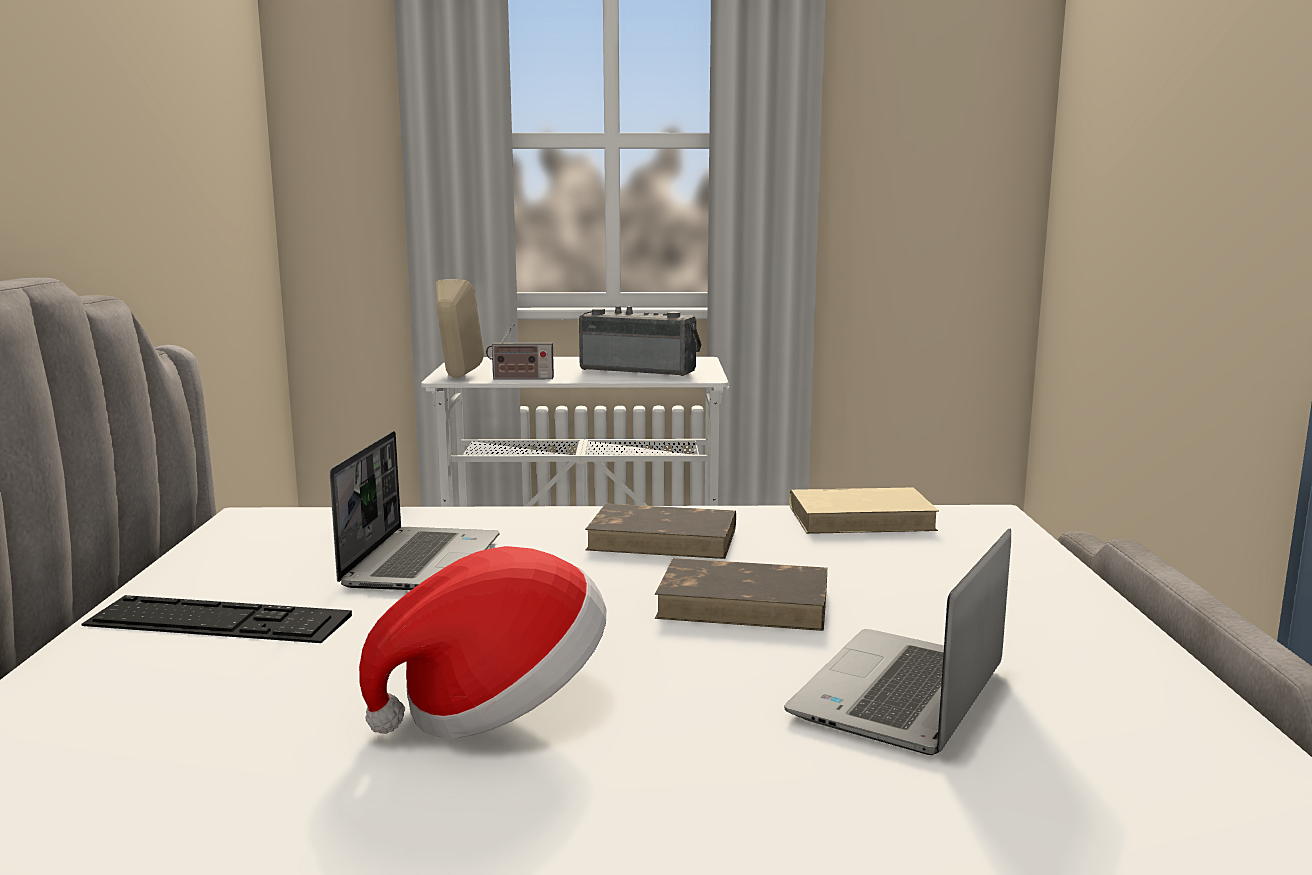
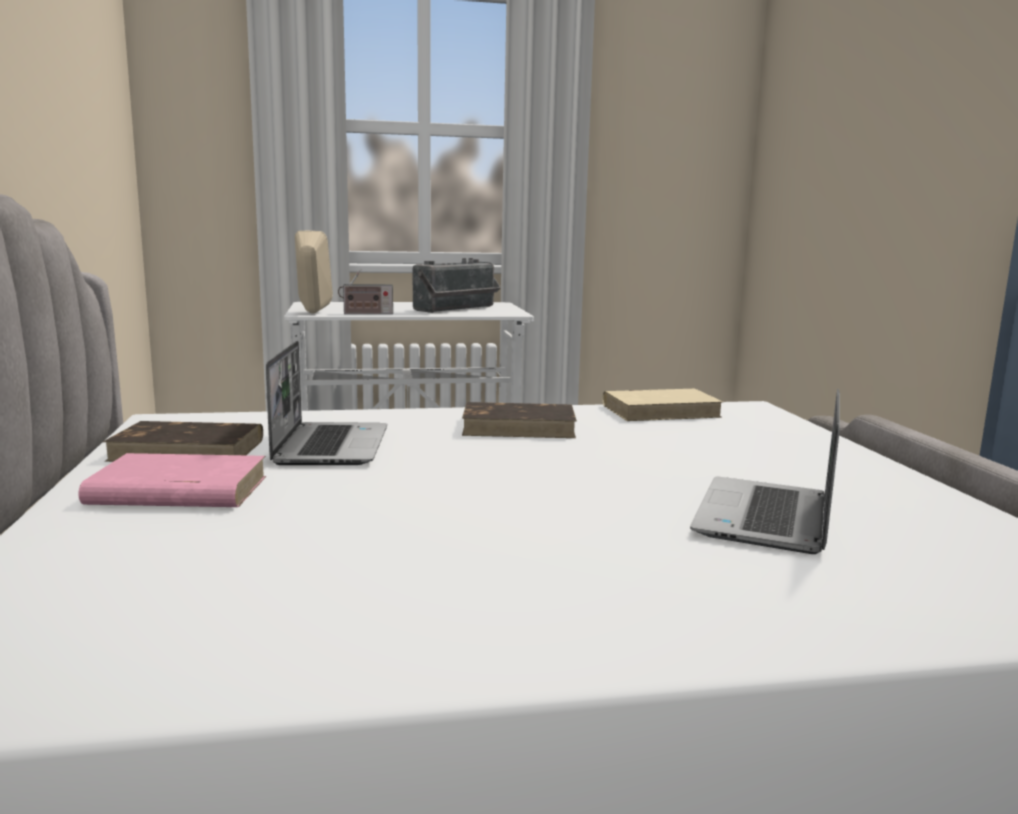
camera: 10 degrees left, 0 degrees up
keyboard [82,595,352,643] -> pink book [79,453,266,507]
hat [359,546,606,739] -> none
radio [579,306,702,376] -> radio turned 120 degrees clockwise [413,258,501,313]
brown book [655,558,827,631] -> brown book moved to [103,421,263,462]

